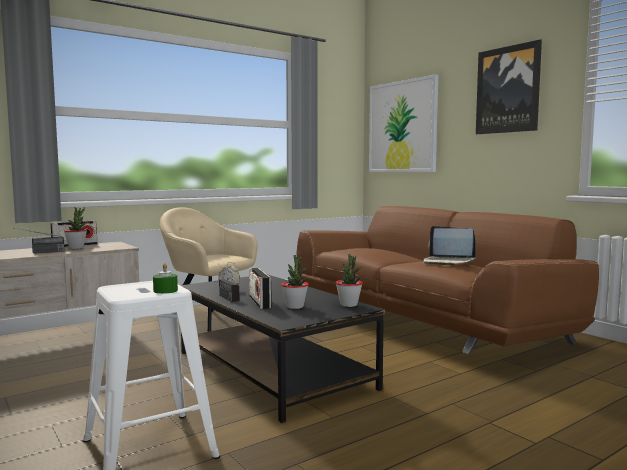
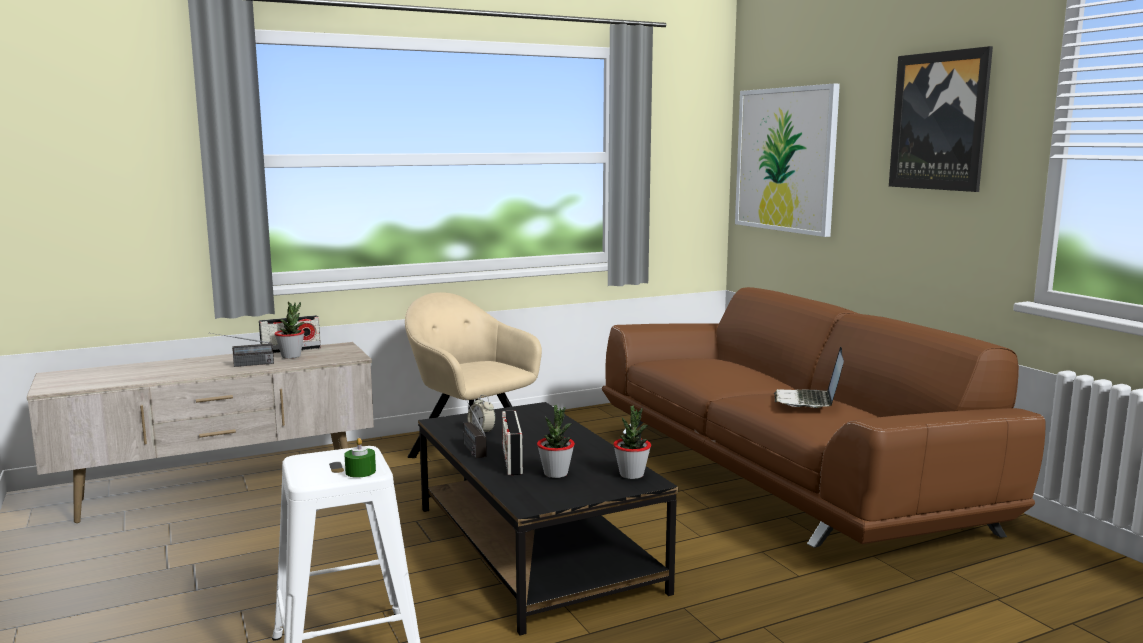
camera: 10 degrees right, 5 degrees up
laptop [424,226,475,265] -> laptop turned 60 degrees clockwise [774,347,844,408]

